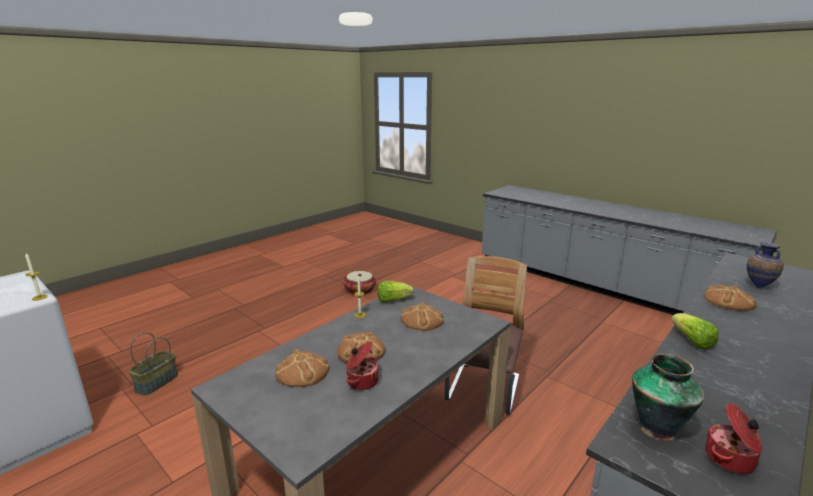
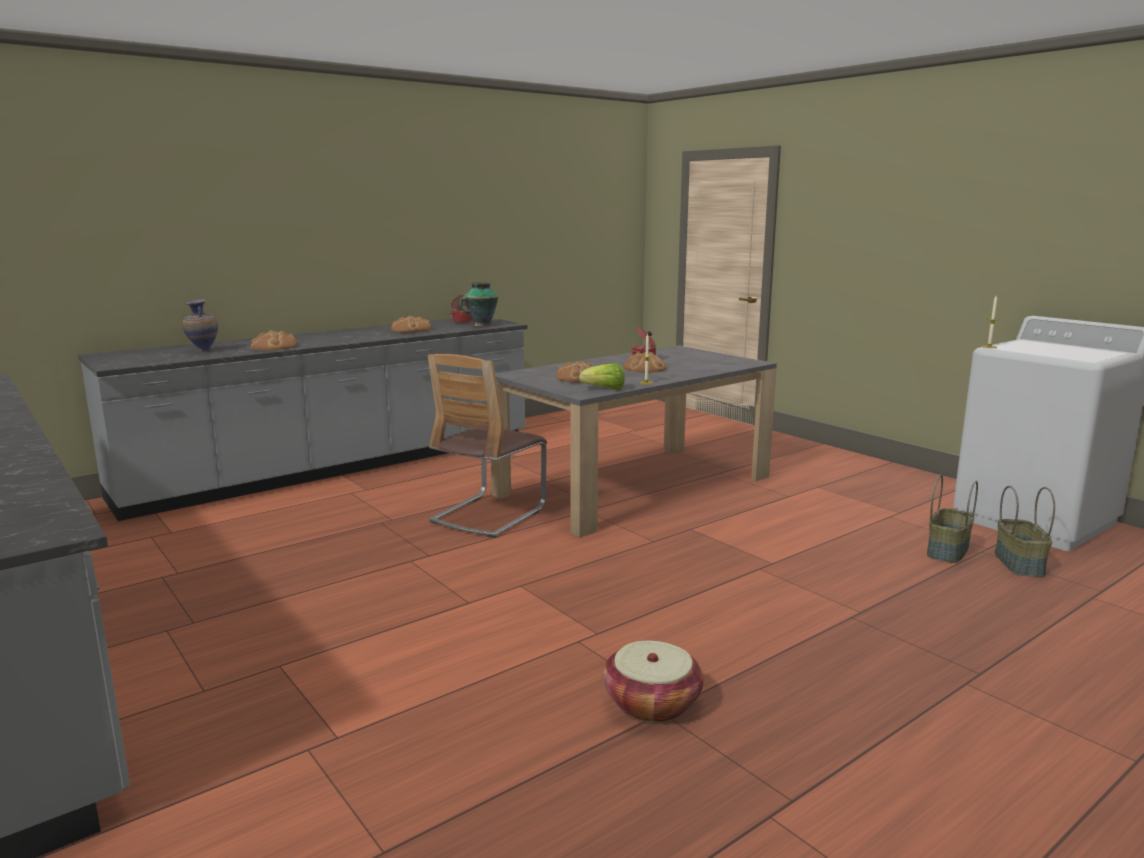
camera: 170 degrees left, 5 degrees down
bread [275,349,329,387] -> bread moved to [391,316,431,333]
lettuce [671,313,719,349] -> none
none -> basket [995,486,1055,577]

